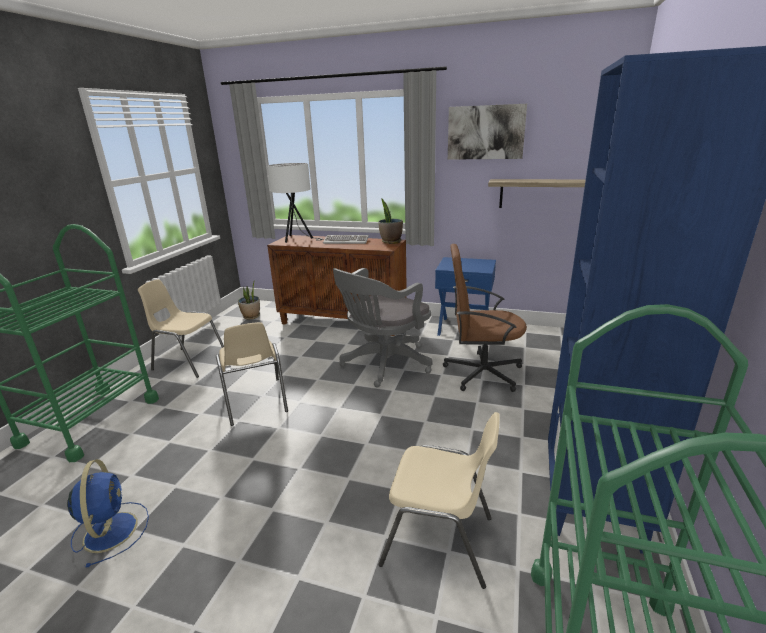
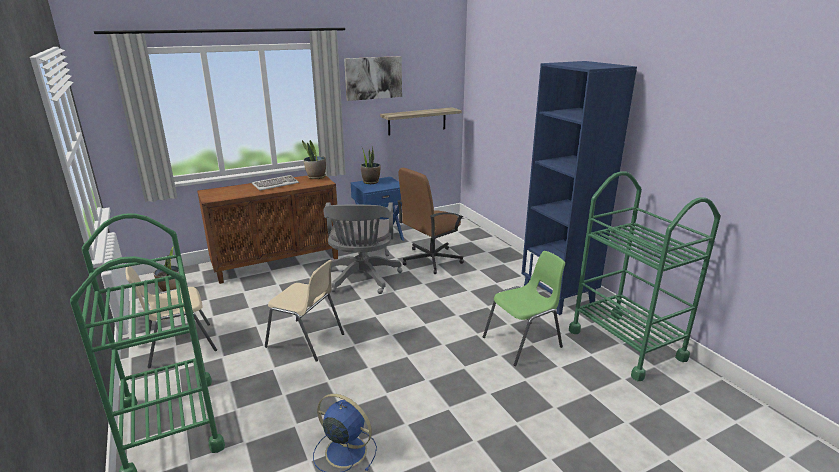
camera: 45 degrees left, 0 degrees up
white table lamp [268,163,323,243] -> none
beige chair [378,412,500,589] -> green chair [483,251,565,366]
none -> potted plant [361,146,381,184]

